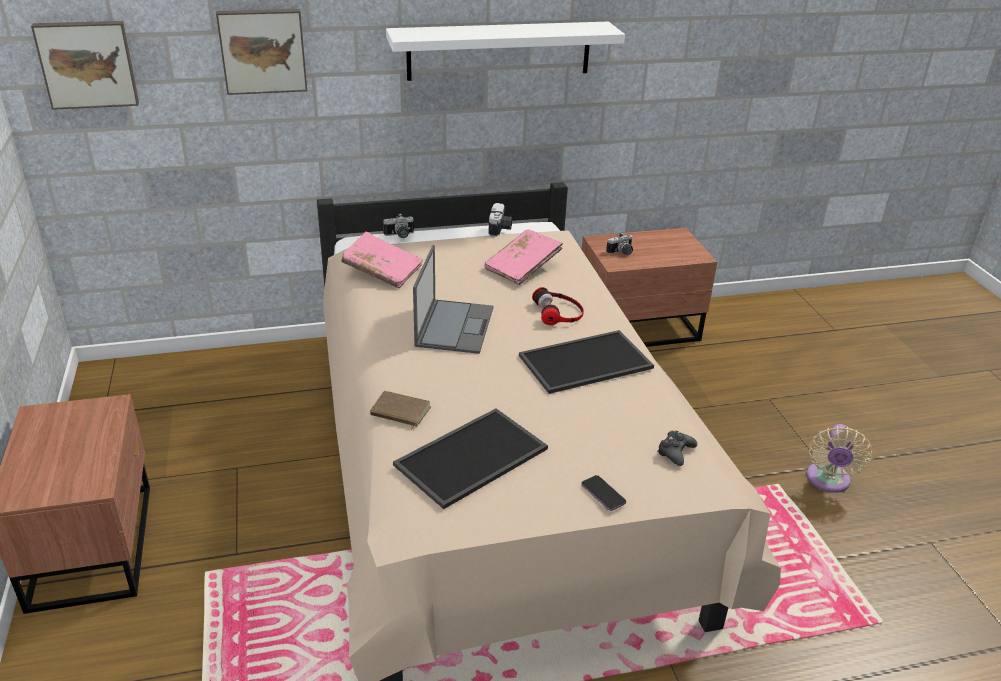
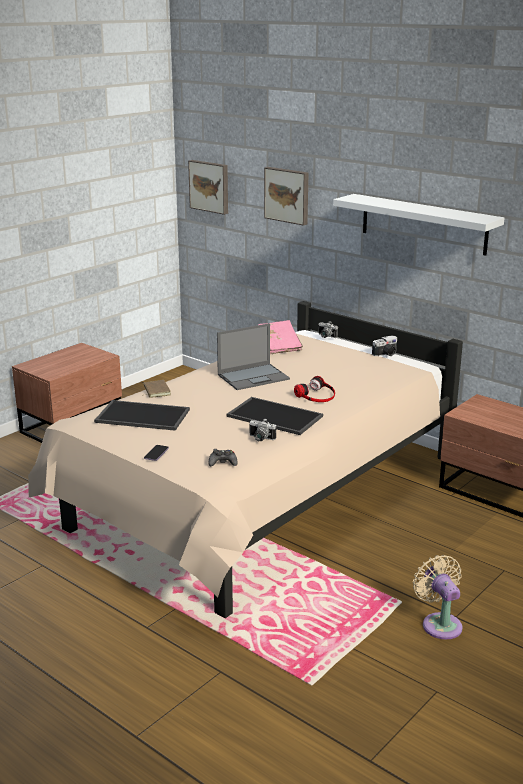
camera: 55 degrees right, 10 degrees down
pink book [484,229,563,285] -> none
camera [606,233,633,255] -> camera moved to [249,419,276,441]
beige fan [806,424,872,493] -> beige fan turned 90 degrees clockwise [413,555,463,639]

